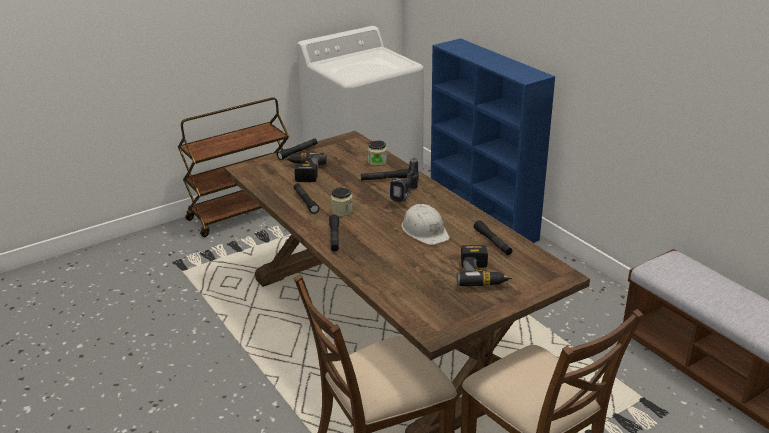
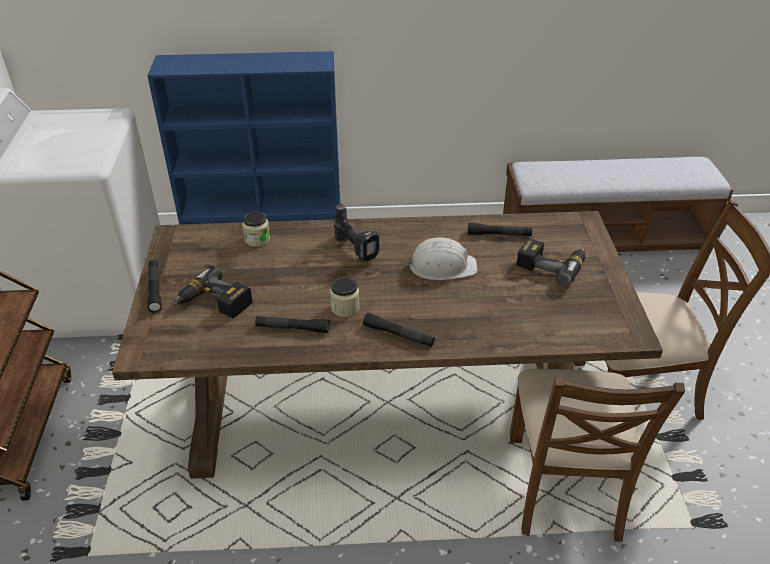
camera: 60 degrees left, 10 degrees up
black flashlight [361,169,409,181] -> none

